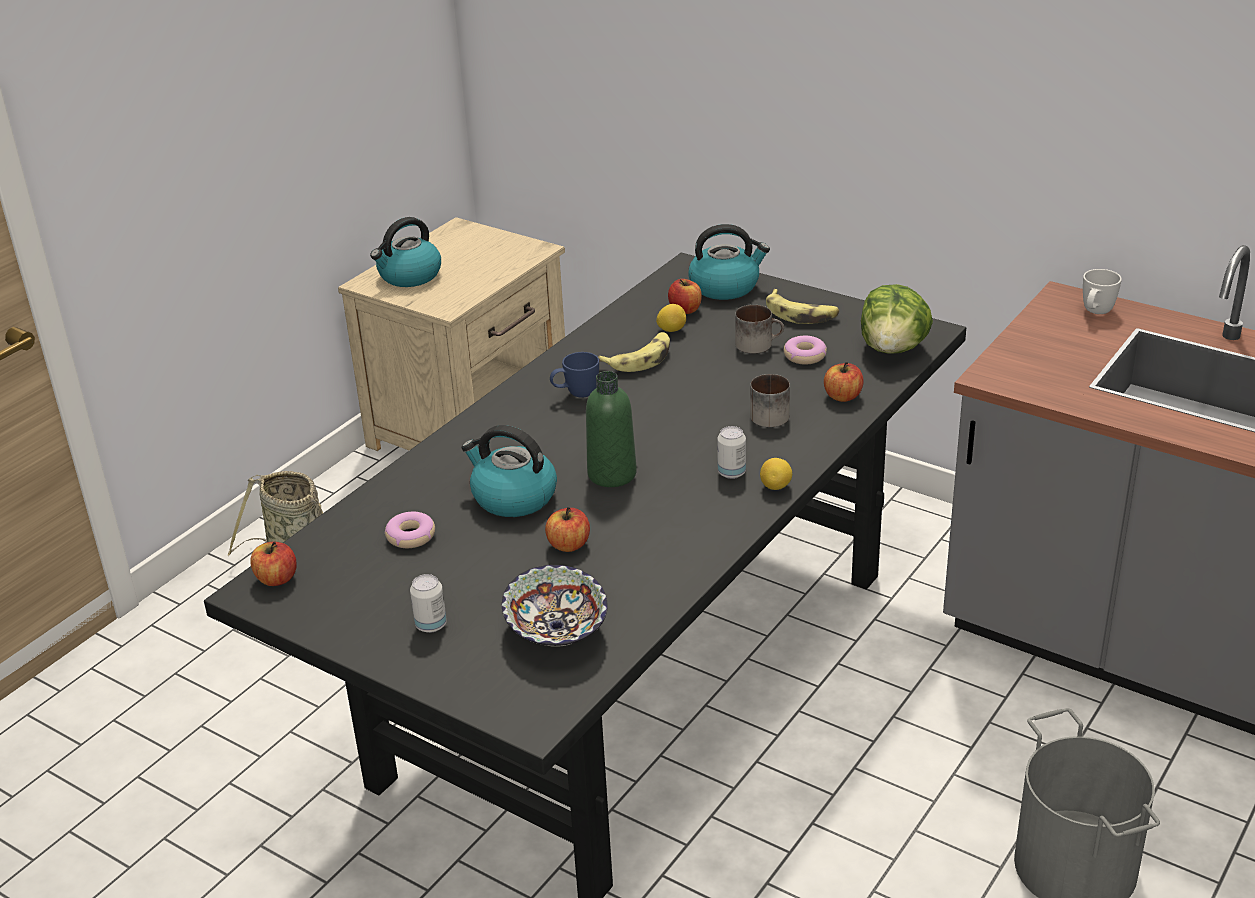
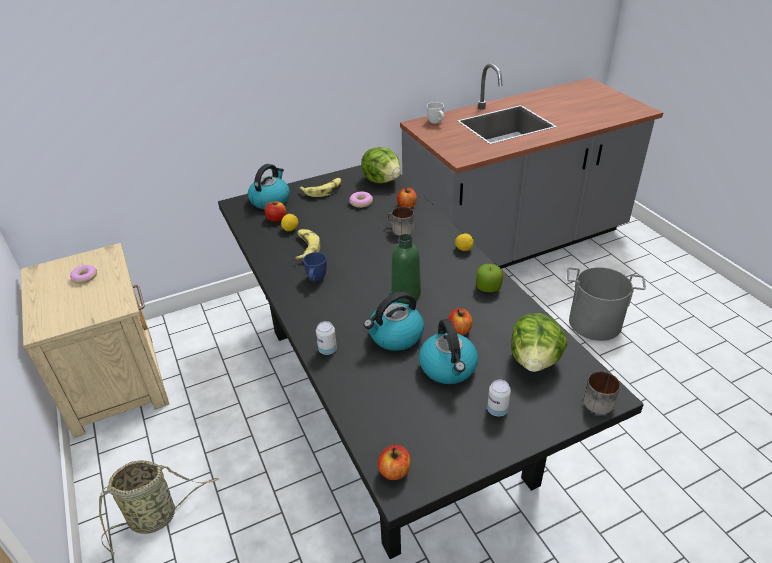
camera: 60 degrees left, 5 degrees up
kettle [370,217,441,287] -> kettle moved to [419,319,478,384]
donut [385,512,435,548] -> donut moved to [70,265,97,284]
bowl [502,565,608,647] -> lettuce [511,313,567,372]
can [717,426,746,479] -> can moved to [316,321,337,355]
mug [735,305,784,354] -> mug moved to [583,371,620,414]
none -> apple [476,264,503,292]

